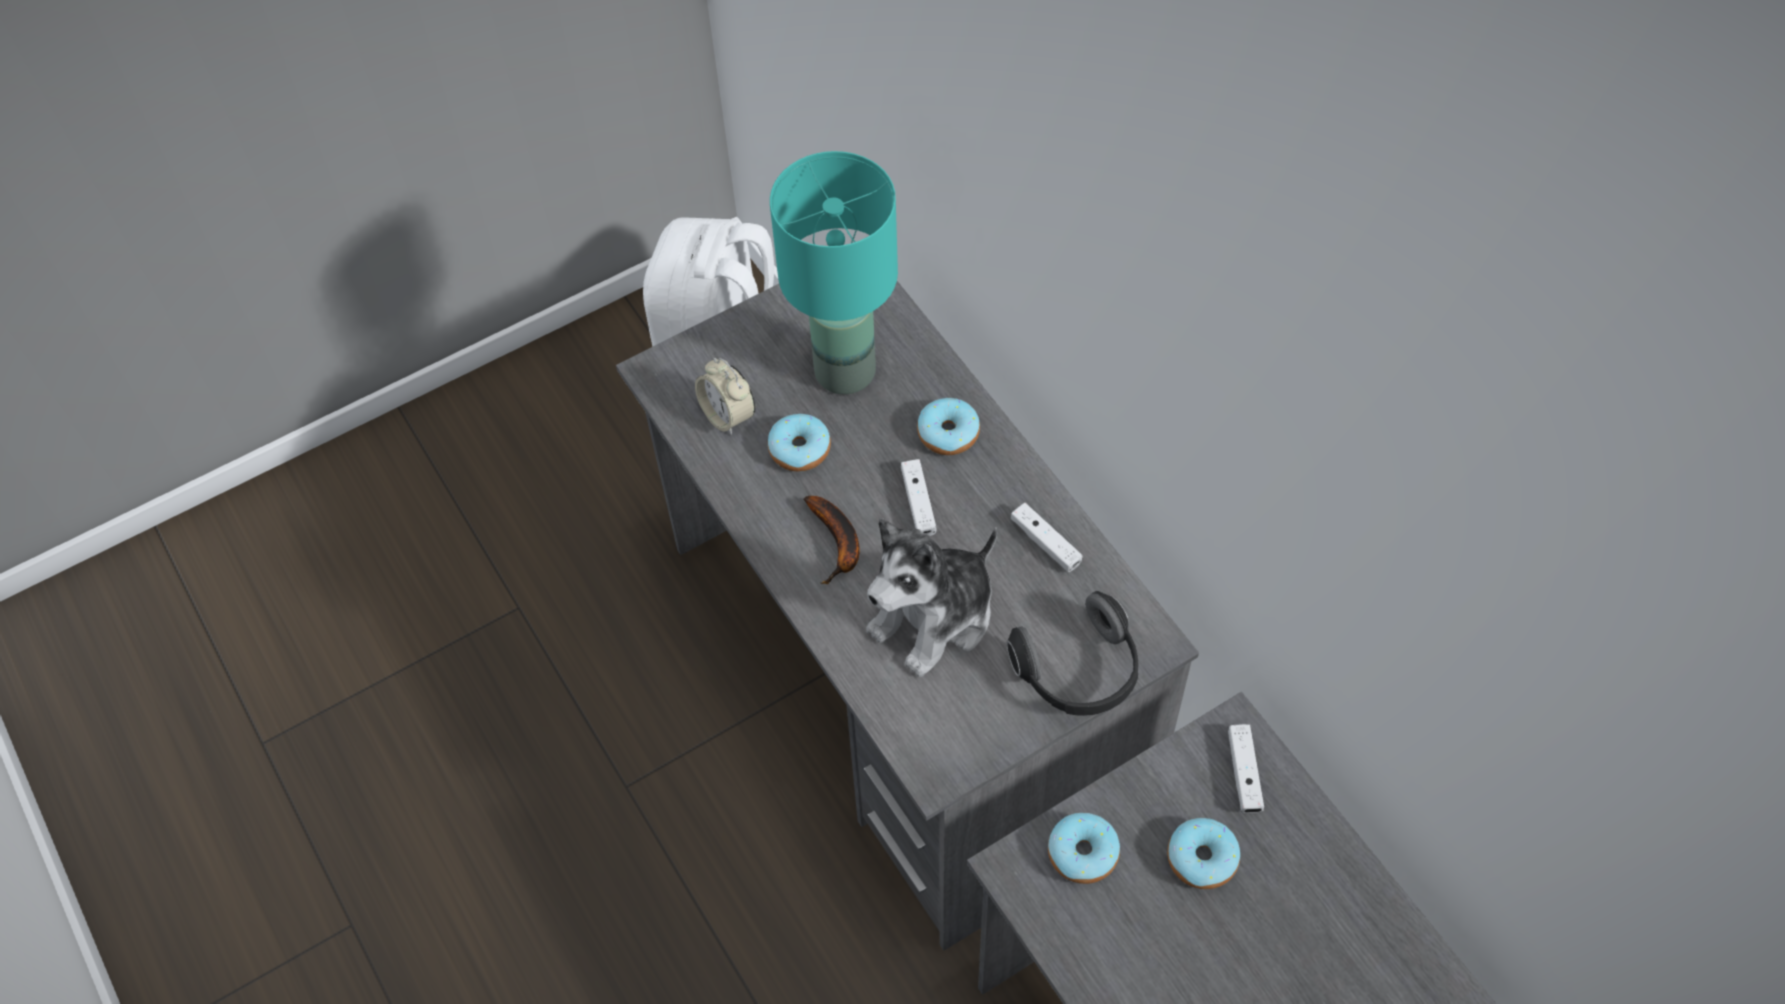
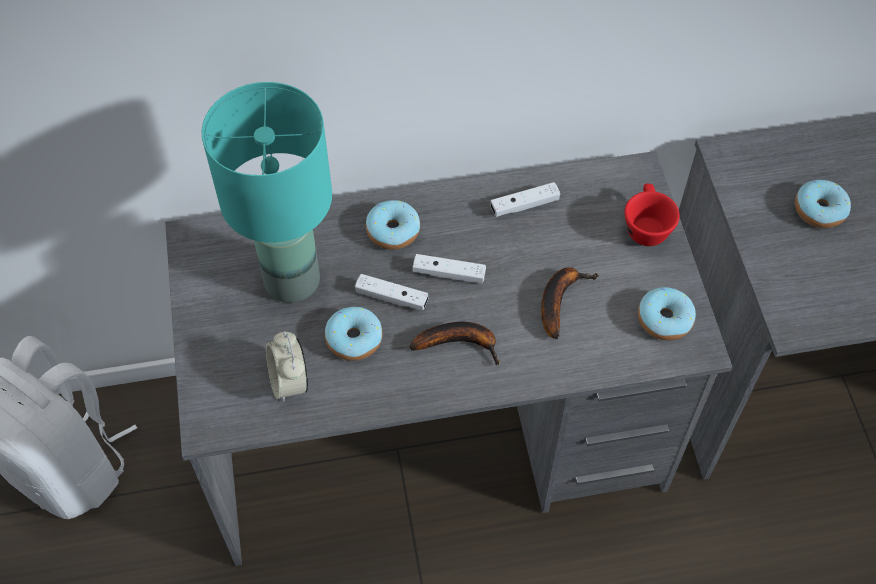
camera: 70 degrees left, 0 degrees up
alarm clock [695,358,755,435] -> alarm clock turned 90 degrees clockwise [266,331,308,402]
plush toy [866,518,997,677] -> banana [541,267,599,339]
headphones [1006,591,1139,716] -> red cup [624,184,680,246]
donut [1048,813,1120,884] -> donut moved to [638,287,696,340]
white game controller [1228,724,1264,813] -> white game controller moved to [355,274,428,311]

